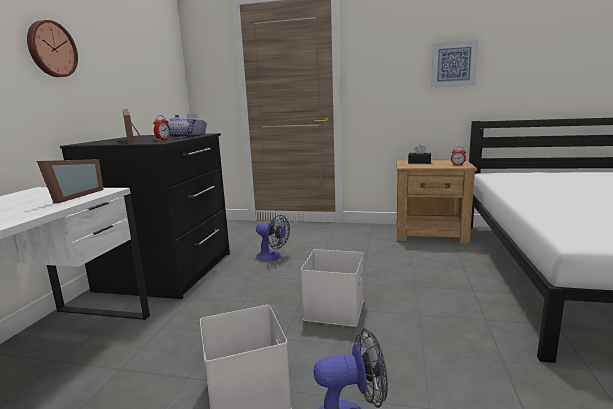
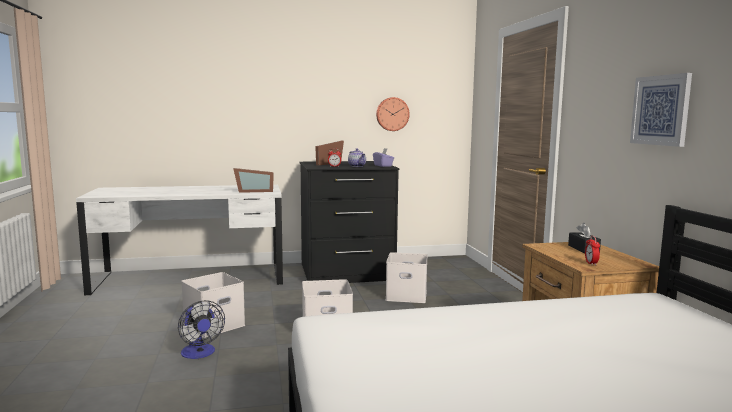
camera: 65 degrees right, 5 degrees down
wall clock [27,20,78,77] -> wall clock moved to [376,97,410,131]
fan [256,215,290,261] -> white storage box [386,252,428,303]

